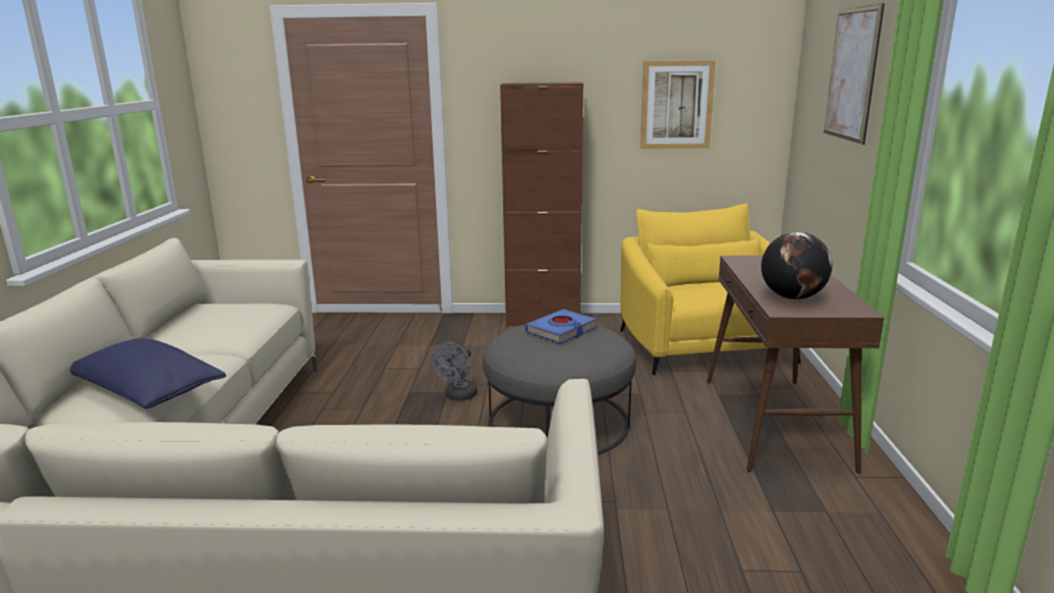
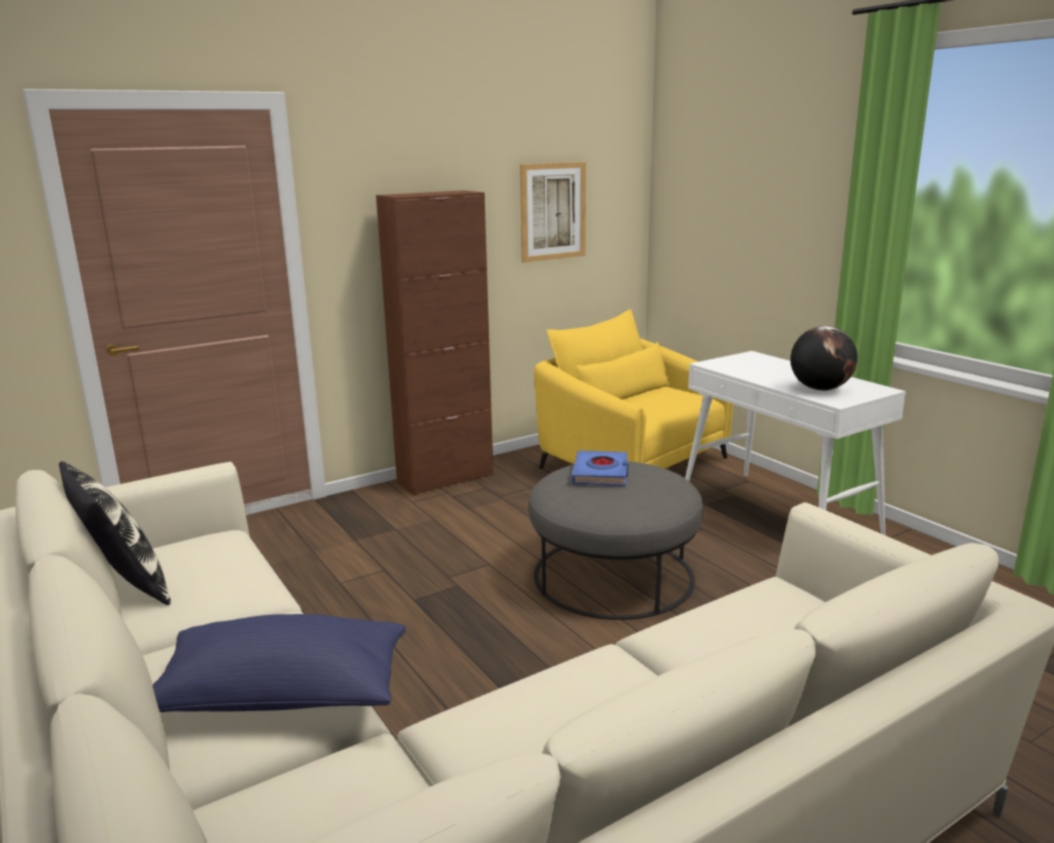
camera: 35 degrees left, 0 degrees up
grey fan [432,342,477,401] -> none
brown console table [707,256,884,473] -> white console table [685,351,906,535]
picture [824,3,885,145] -> none
none -> pillow [59,461,171,605]

